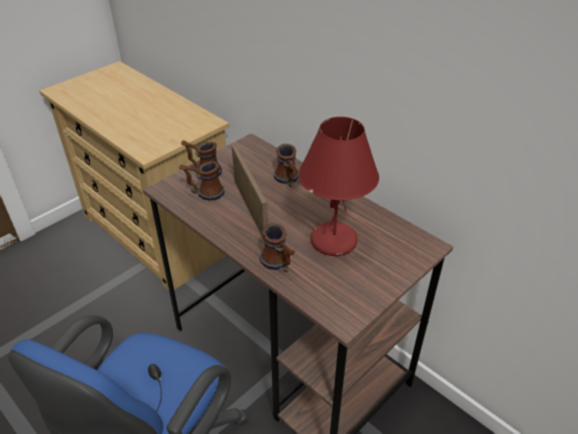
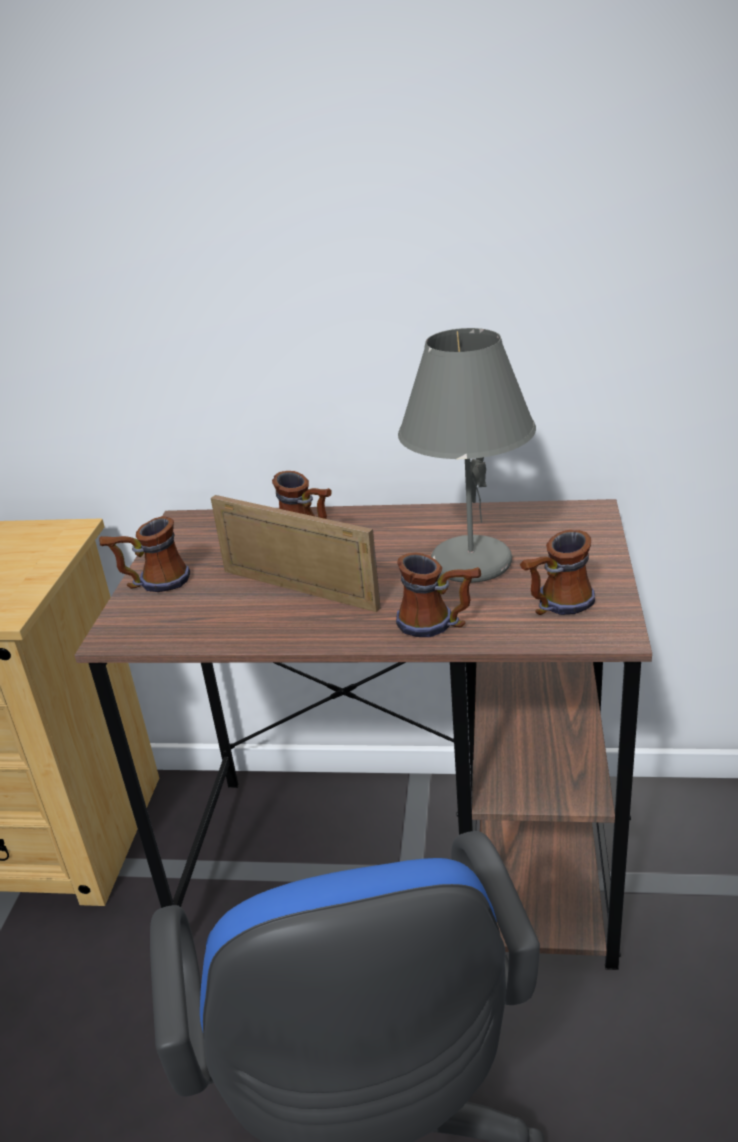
camera: 35 degrees left, 10 degrees down
mug [179,161,225,200] -> mug moved to [520,530,595,615]
red table lamp [298,117,379,256] -> grey table lamp [398,328,536,583]

